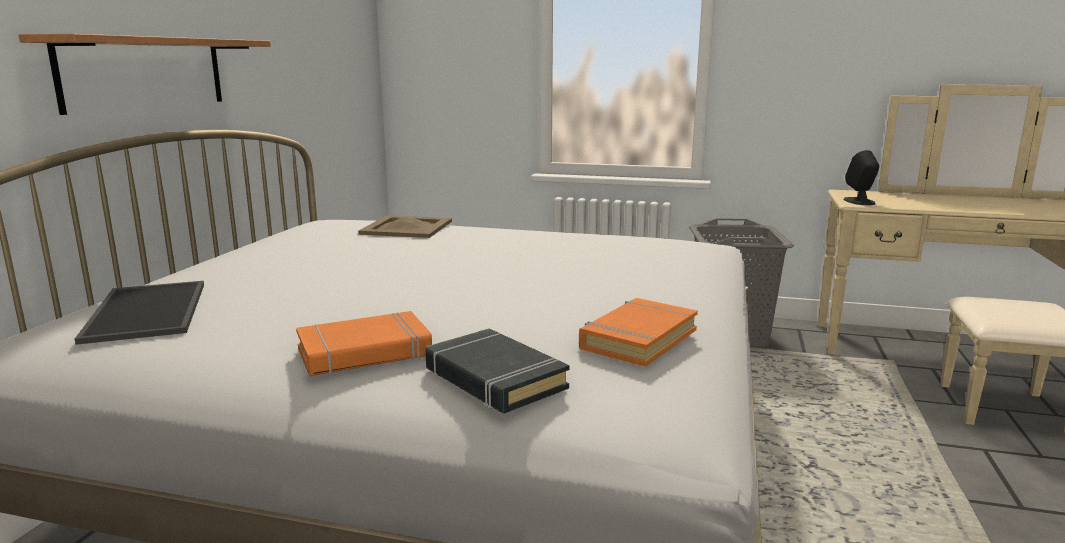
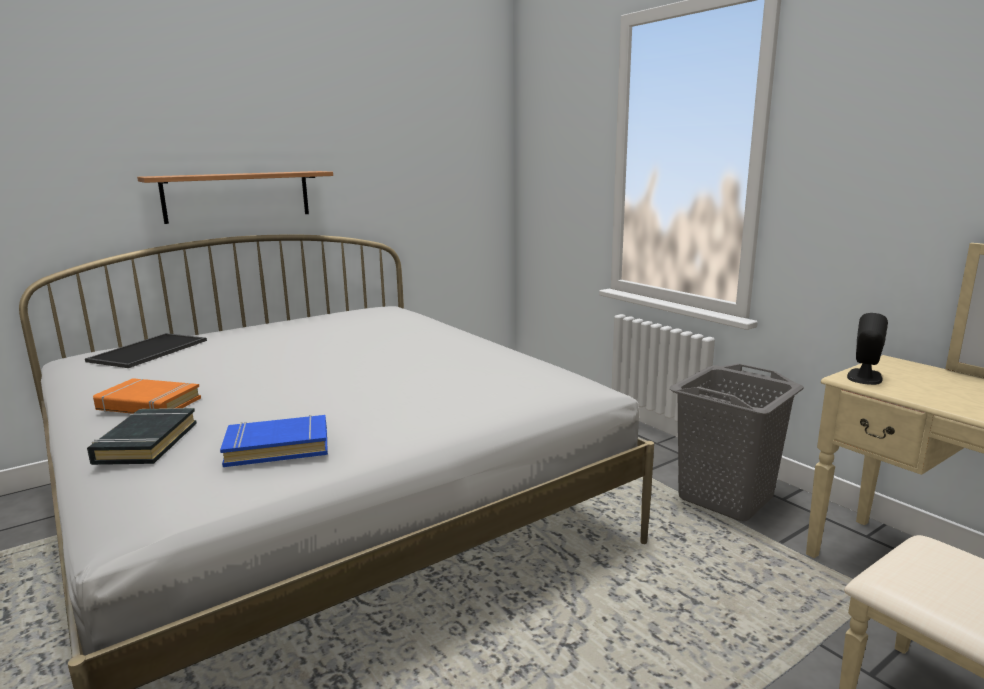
camera: 40 degrees right, 0 degrees up
beige tray [358,215,452,238] -> none
orange book [579,298,698,367] -> blue book [220,415,328,467]

